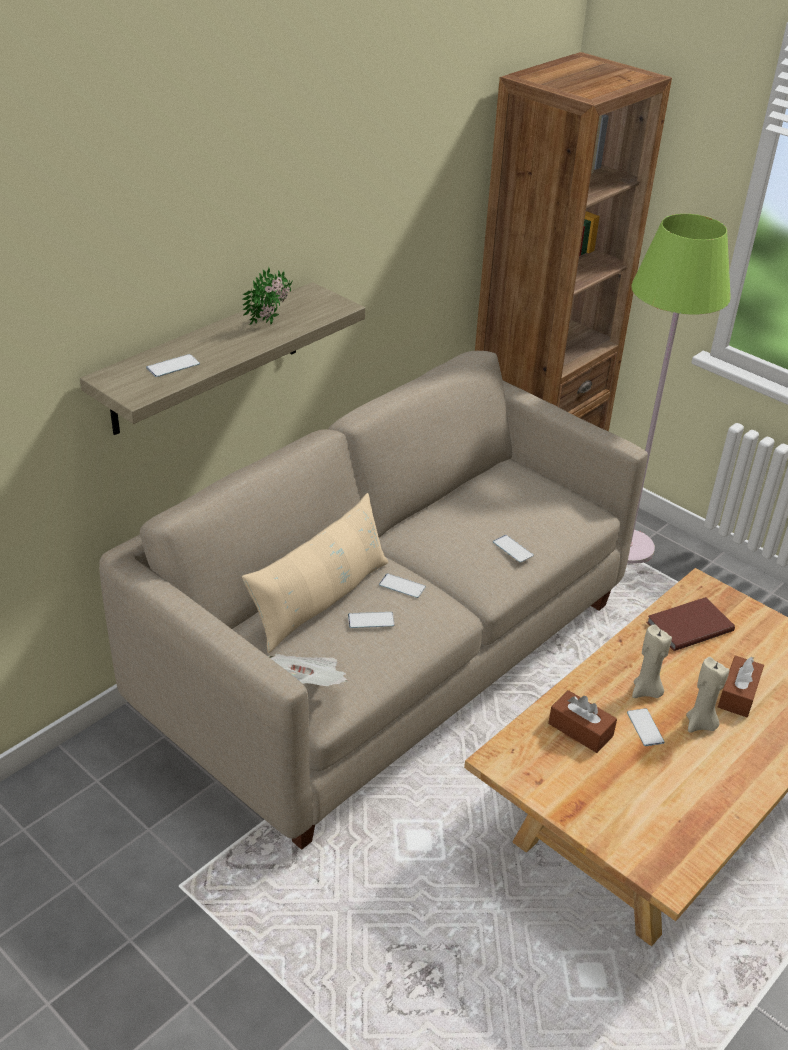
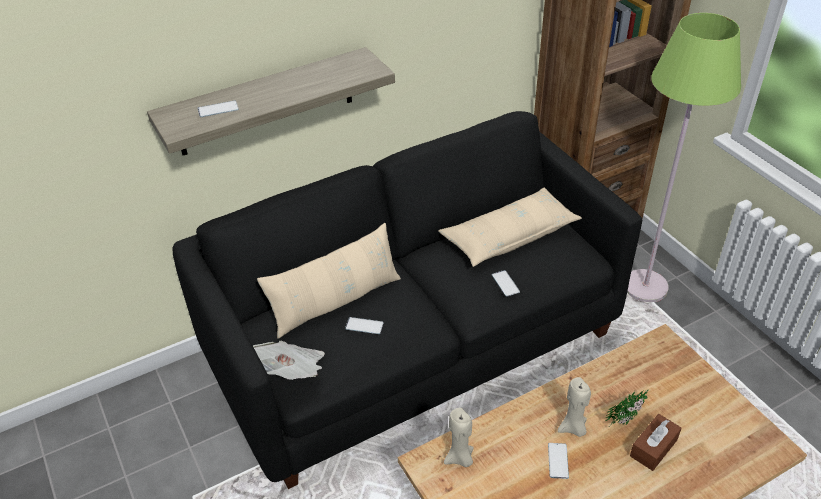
camera: 20 degrees right, 5 degrees up
beige sofa [99,351,648,850] -> black sofa [172,111,642,489]
potted plant [243,267,292,325] -> potted plant moved to [605,388,650,427]
phone [379,574,426,598] -> none
brown tissue box [548,690,617,753] -> none
brown book [647,597,735,651] -> none
beige candle [686,657,729,733] -> beige candle moved to [444,408,474,467]
none -> beige pillow [438,188,582,267]

